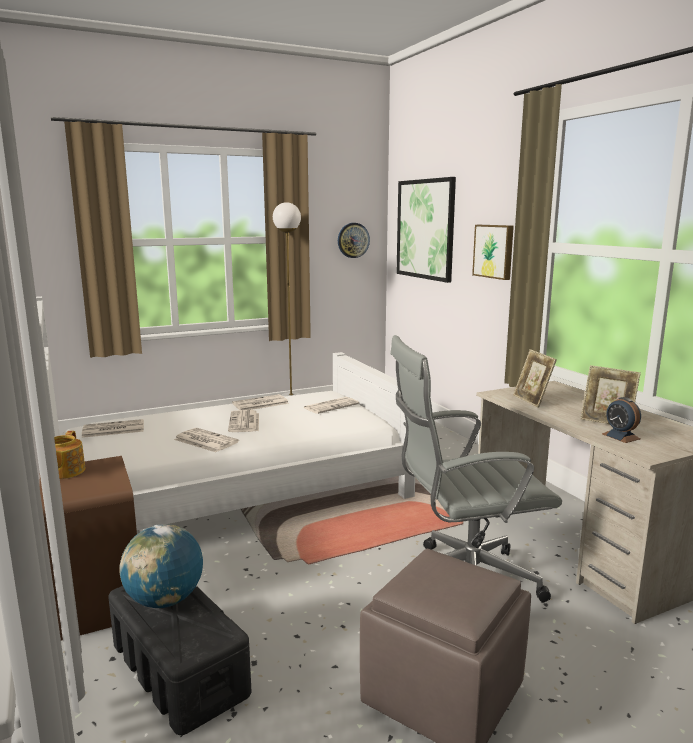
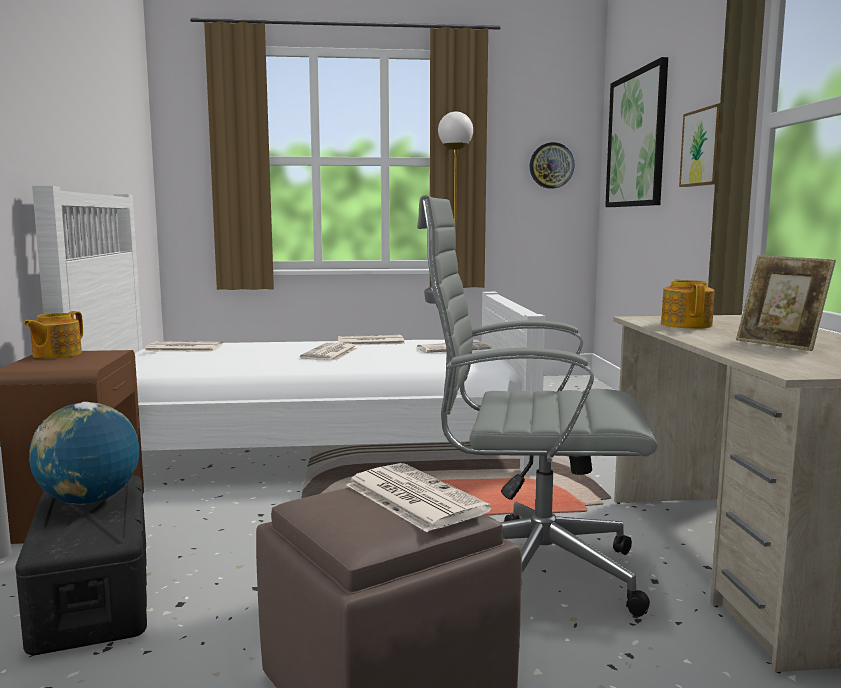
camera: 20 degrees right, 5 degrees down
newspaper [174,428,239,452] -> newspaper moved to [346,463,492,532]
picture frame [513,349,557,408] -> teapot [661,279,714,329]
alarm clock [602,397,641,443] -> none

